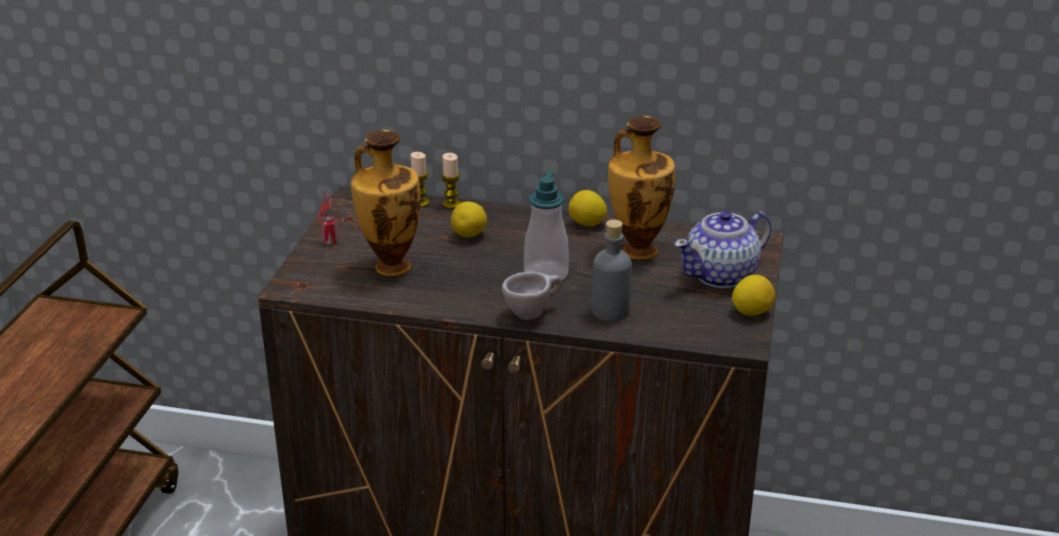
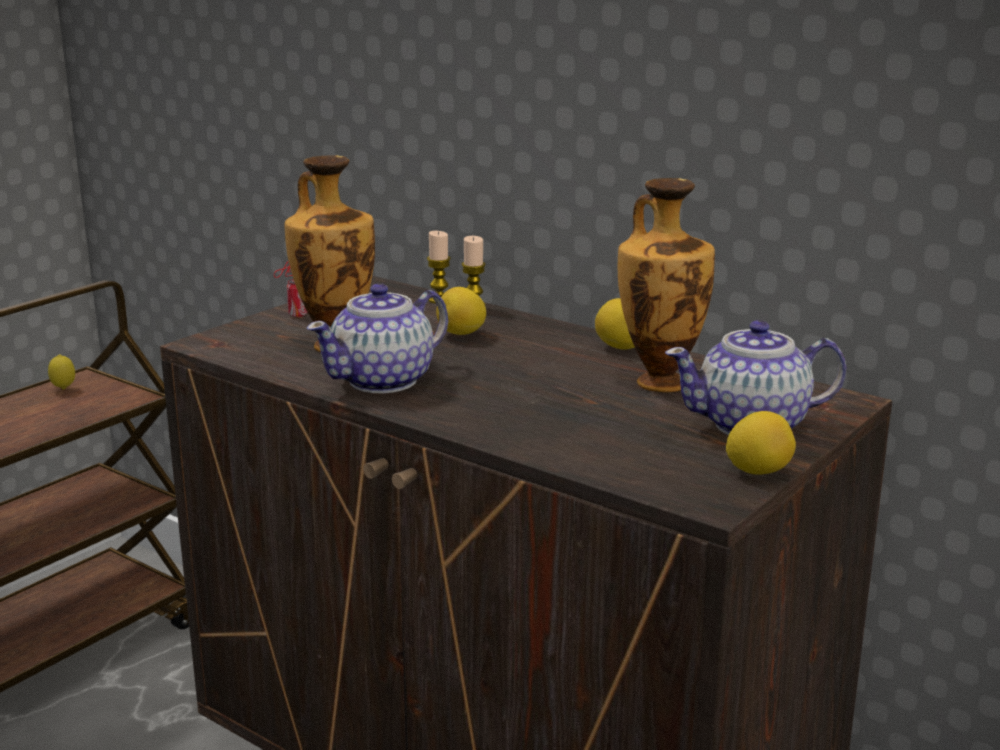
camera: 25 degrees right, 10 degrees down
beige cup [502,271,562,320] -> none
soap dispenser [524,171,569,280] -> none
grey bottle [592,220,632,322] -> none
none -> lemon [48,355,75,389]
none -> teapot [307,283,448,394]

